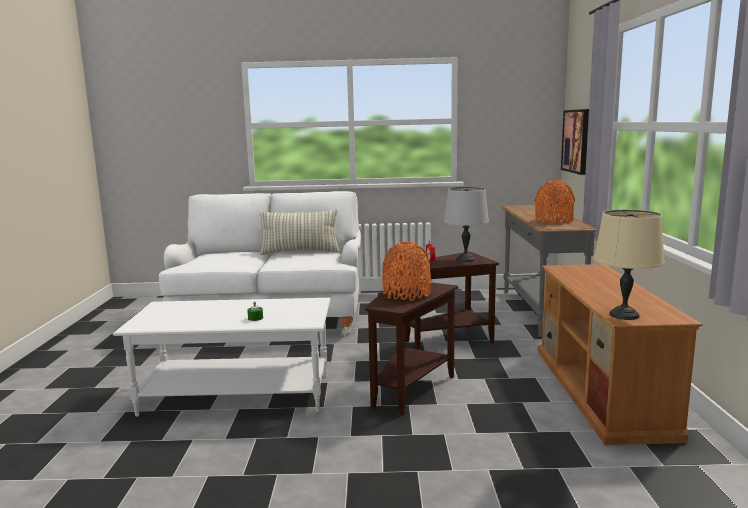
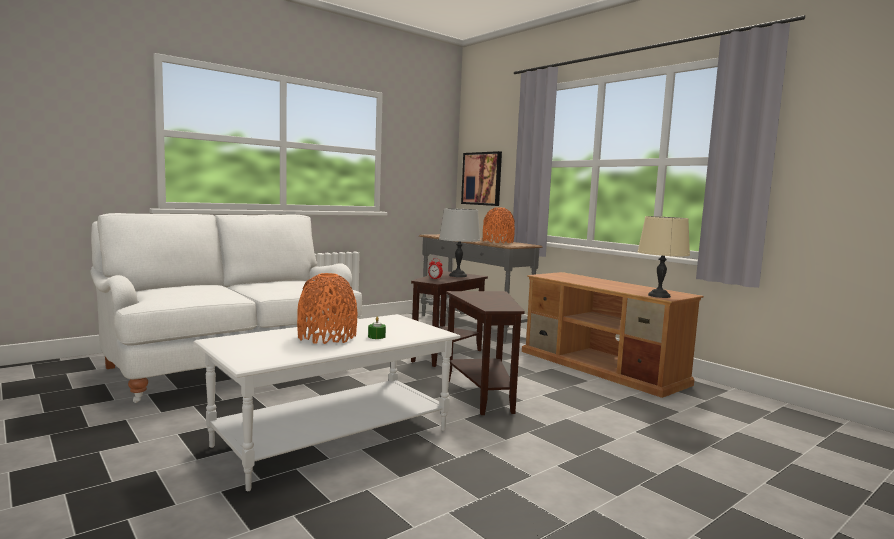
camera: 40 degrees left, 5 degrees down
pillow [260,209,340,255] -> none
orange vase [382,242,431,301] -> orange vase moved to [297,273,358,344]

